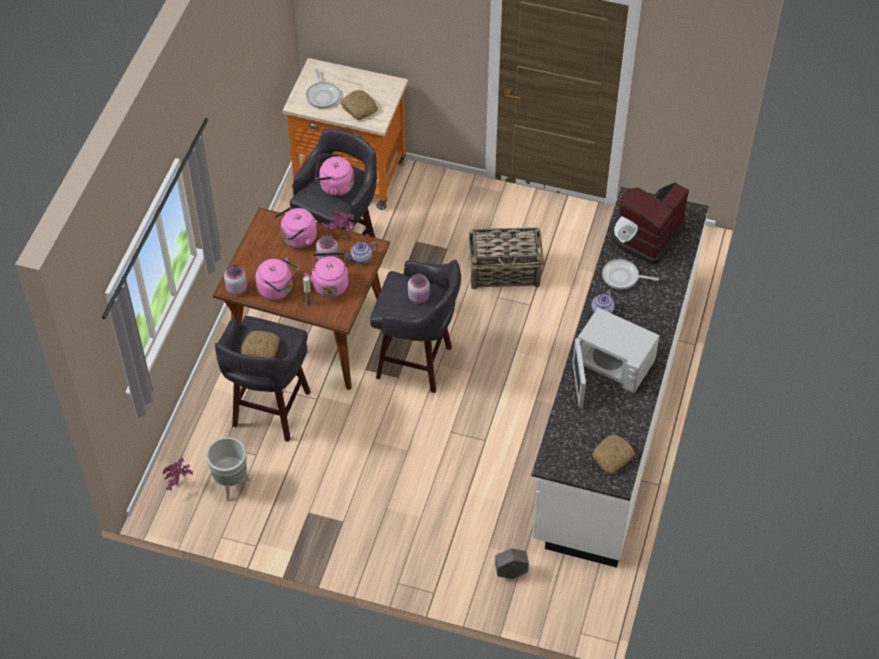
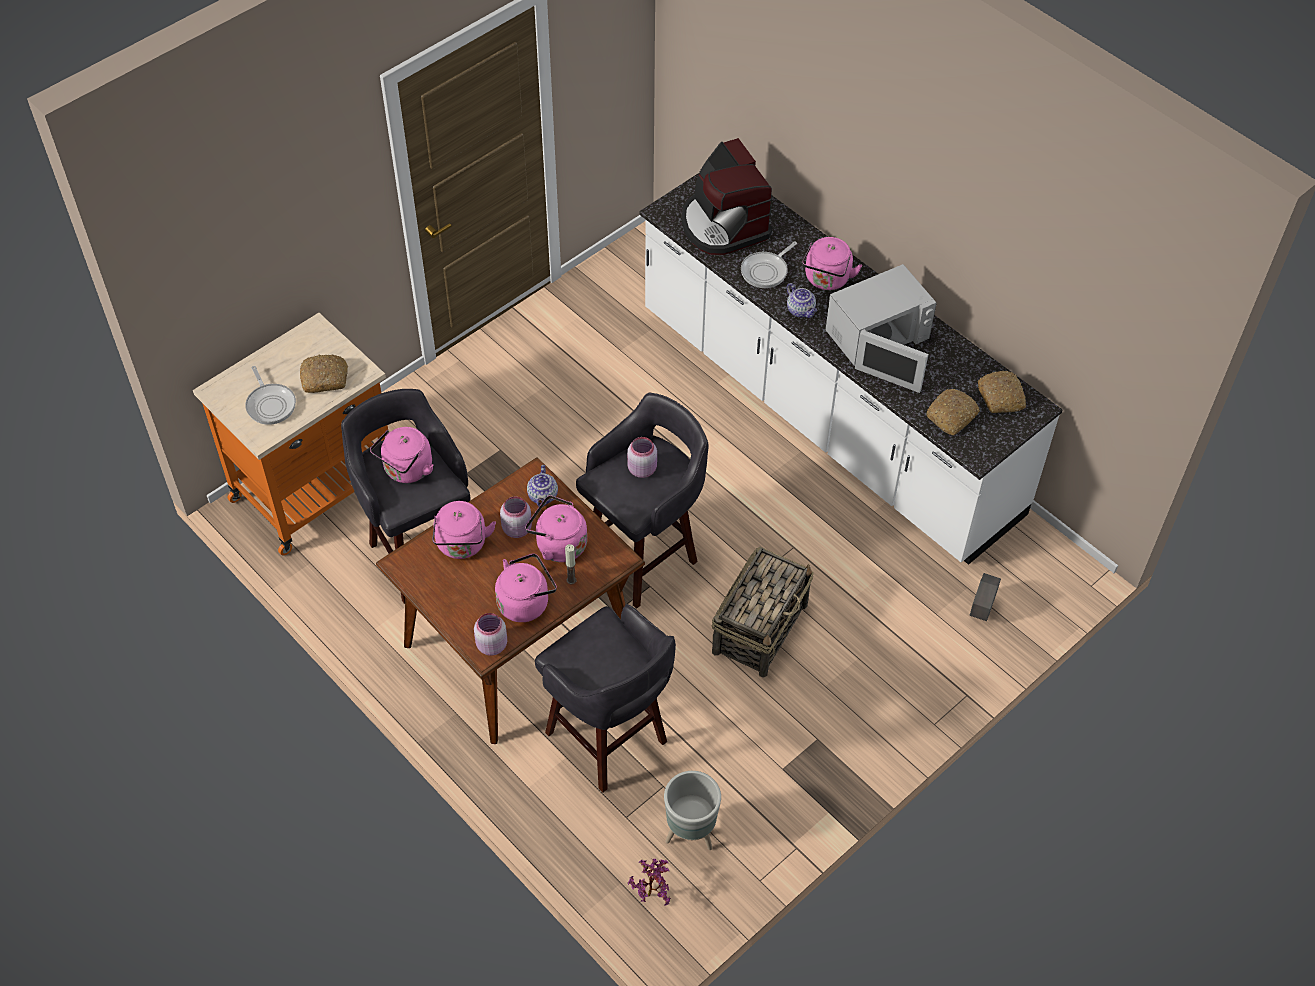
camera: 60 degrees left, 0 degrees up
bread [241,331,280,358] -> bread moved to [926,389,980,435]
frying pan [306,69,340,109] -> frying pan turned 45 degrees clockwise [245,366,296,425]
potted plant [324,211,354,235] -> none
basket [468,227,544,290] -> basket moved to [711,546,814,678]
none -> pink kettle [802,237,862,290]

